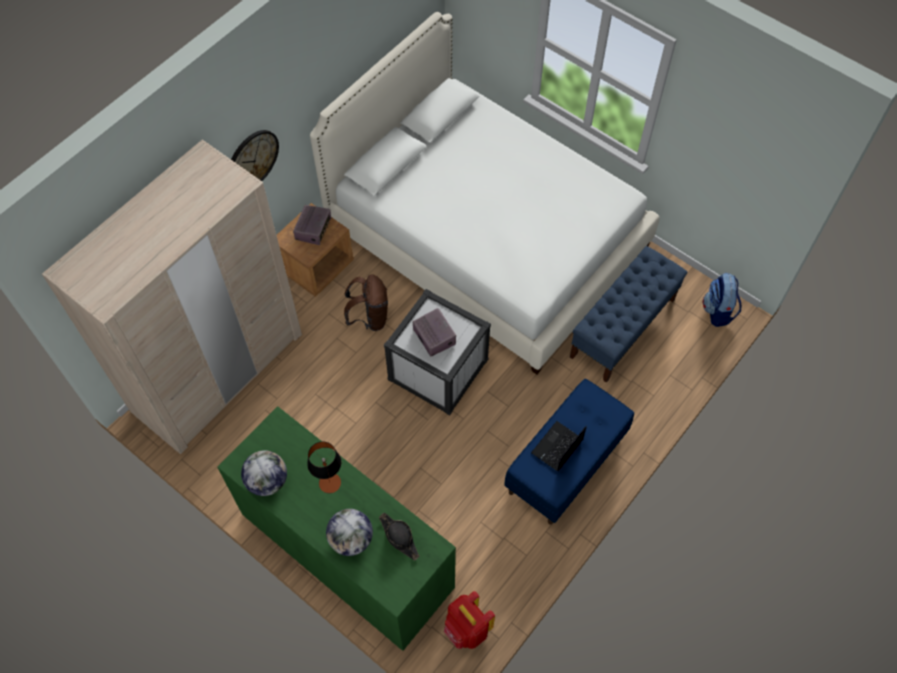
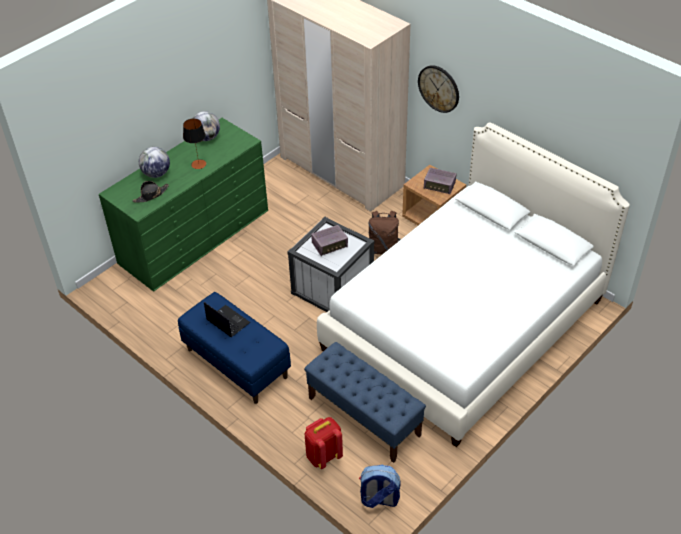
camera: 95 degrees right, 15 degrees down
red backpack [444,591,495,649] -> red backpack moved to [305,417,343,469]

